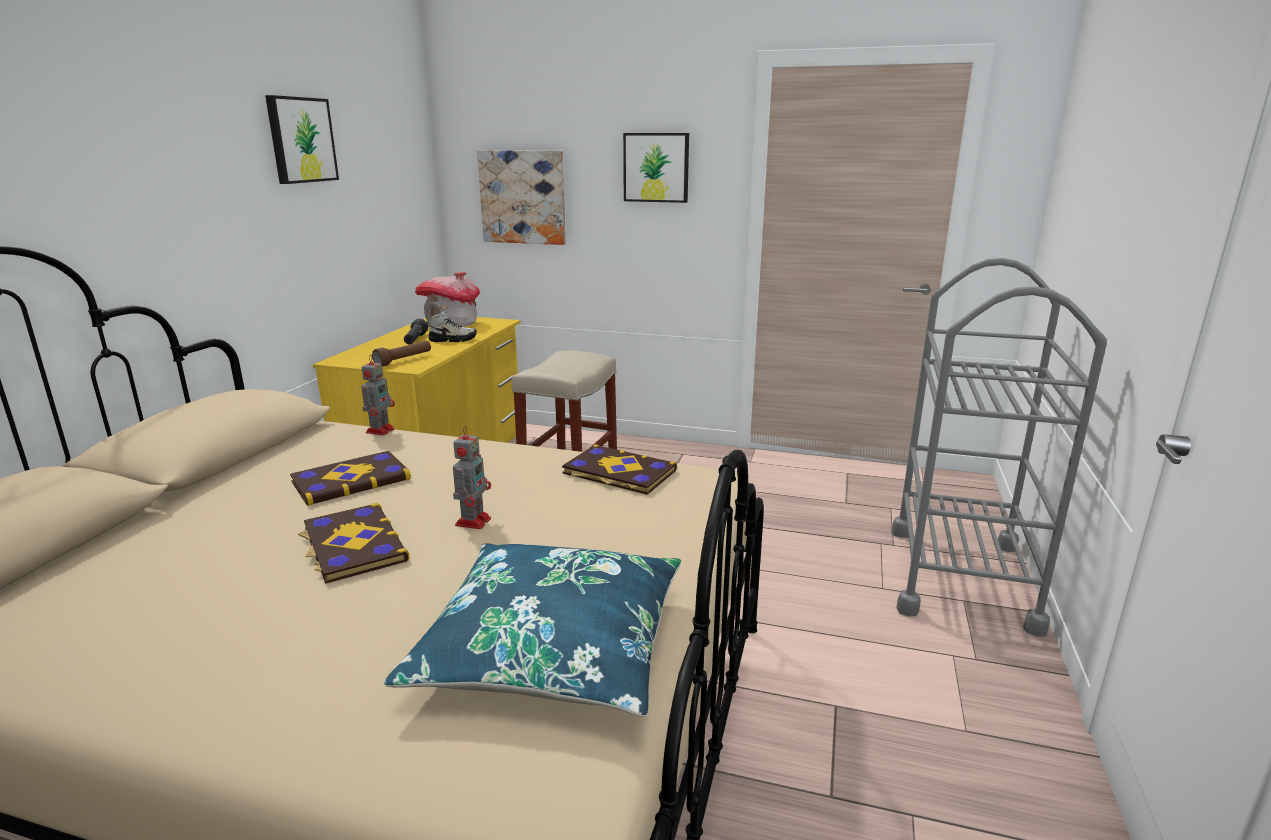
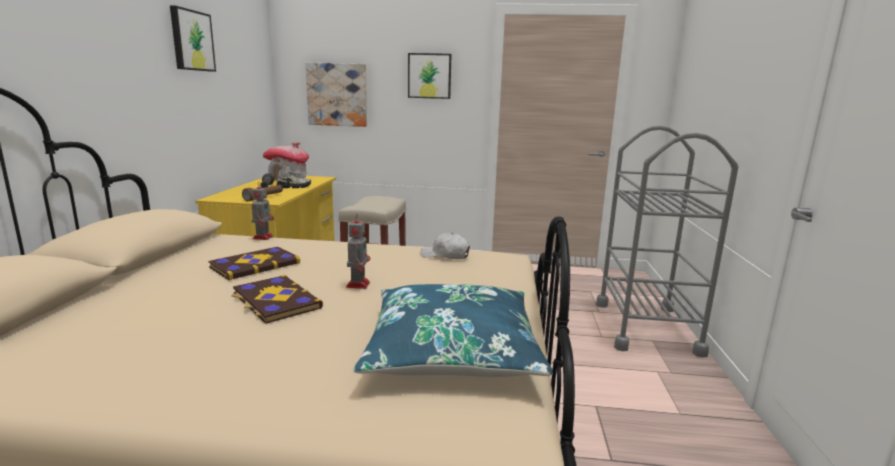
camera: 10 degrees left, 5 degrees down
book [562,444,677,495] -> white cap [420,233,470,259]

